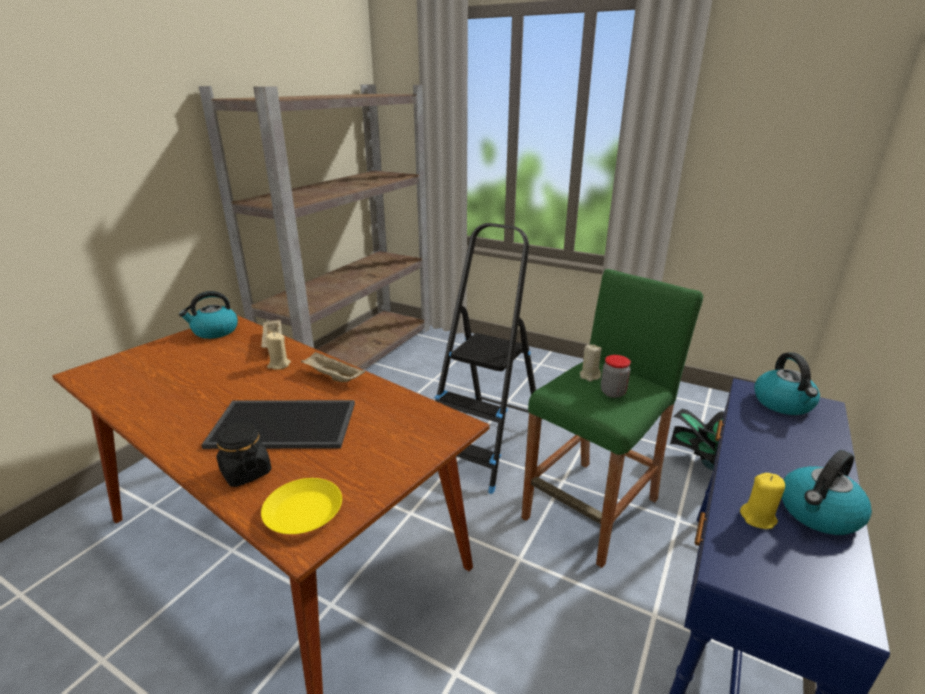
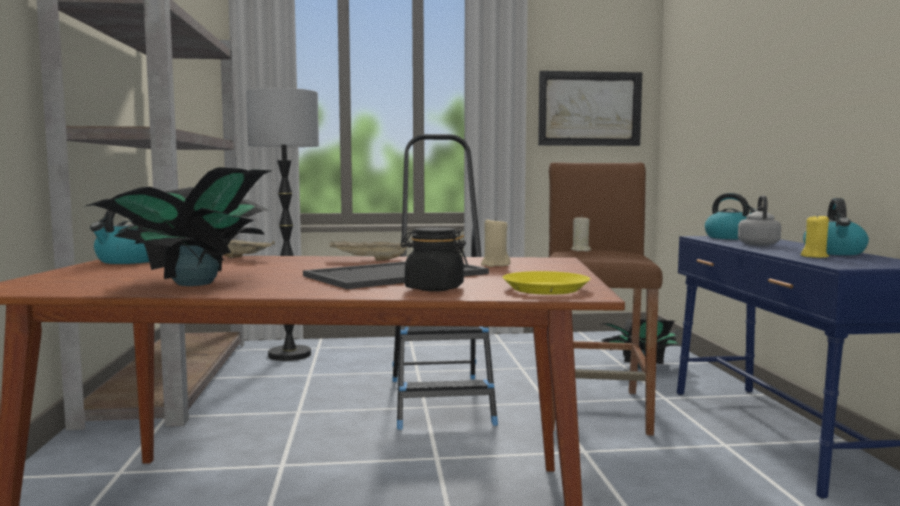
camera: 35 degrees left, 20 degrees down
beige candle [266,332,291,370] -> beige candle moved to [481,217,511,267]
green stool [521,269,703,568] -> brown stool [549,162,663,436]
jar [601,355,631,398] -> none
none -> potted plant [83,167,271,286]
none -> floor lamp [246,88,319,361]
none -> picture [538,71,642,146]
none -> grey kettle [738,195,781,246]

